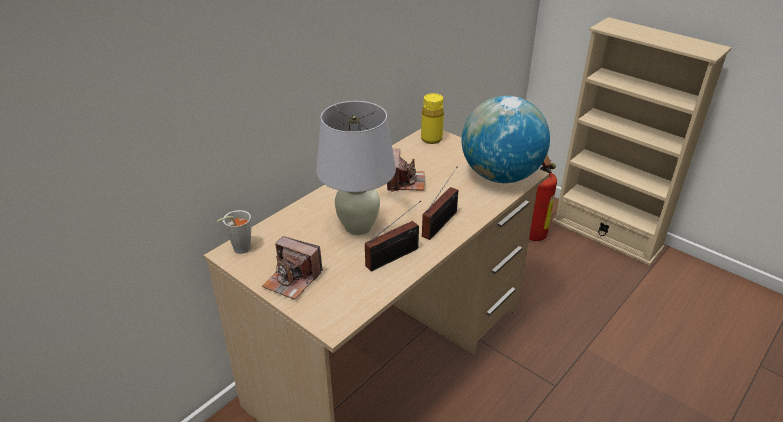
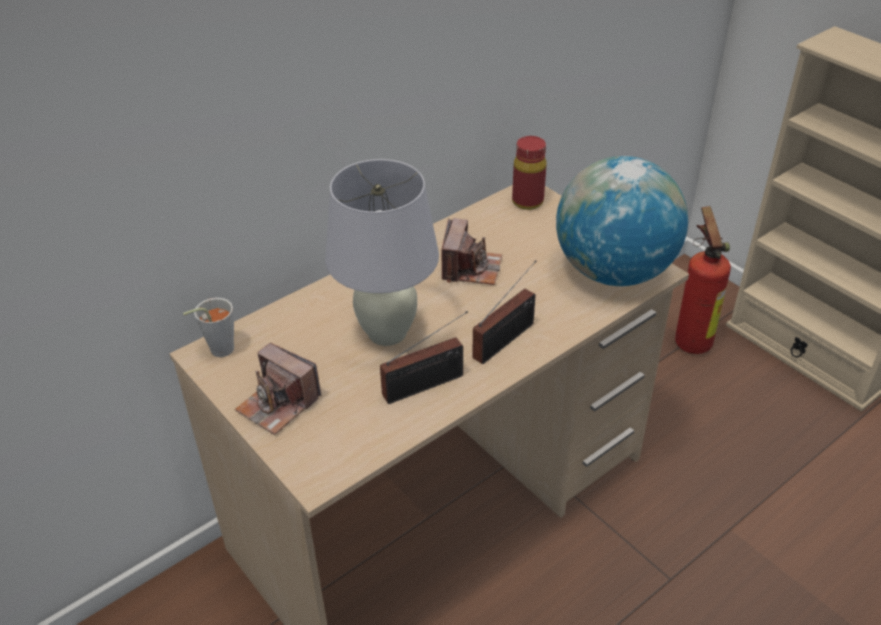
camera: 10 degrees right, 5 degrees up
yellow bottle [421,93,444,144] -> red bottle [512,136,546,210]

